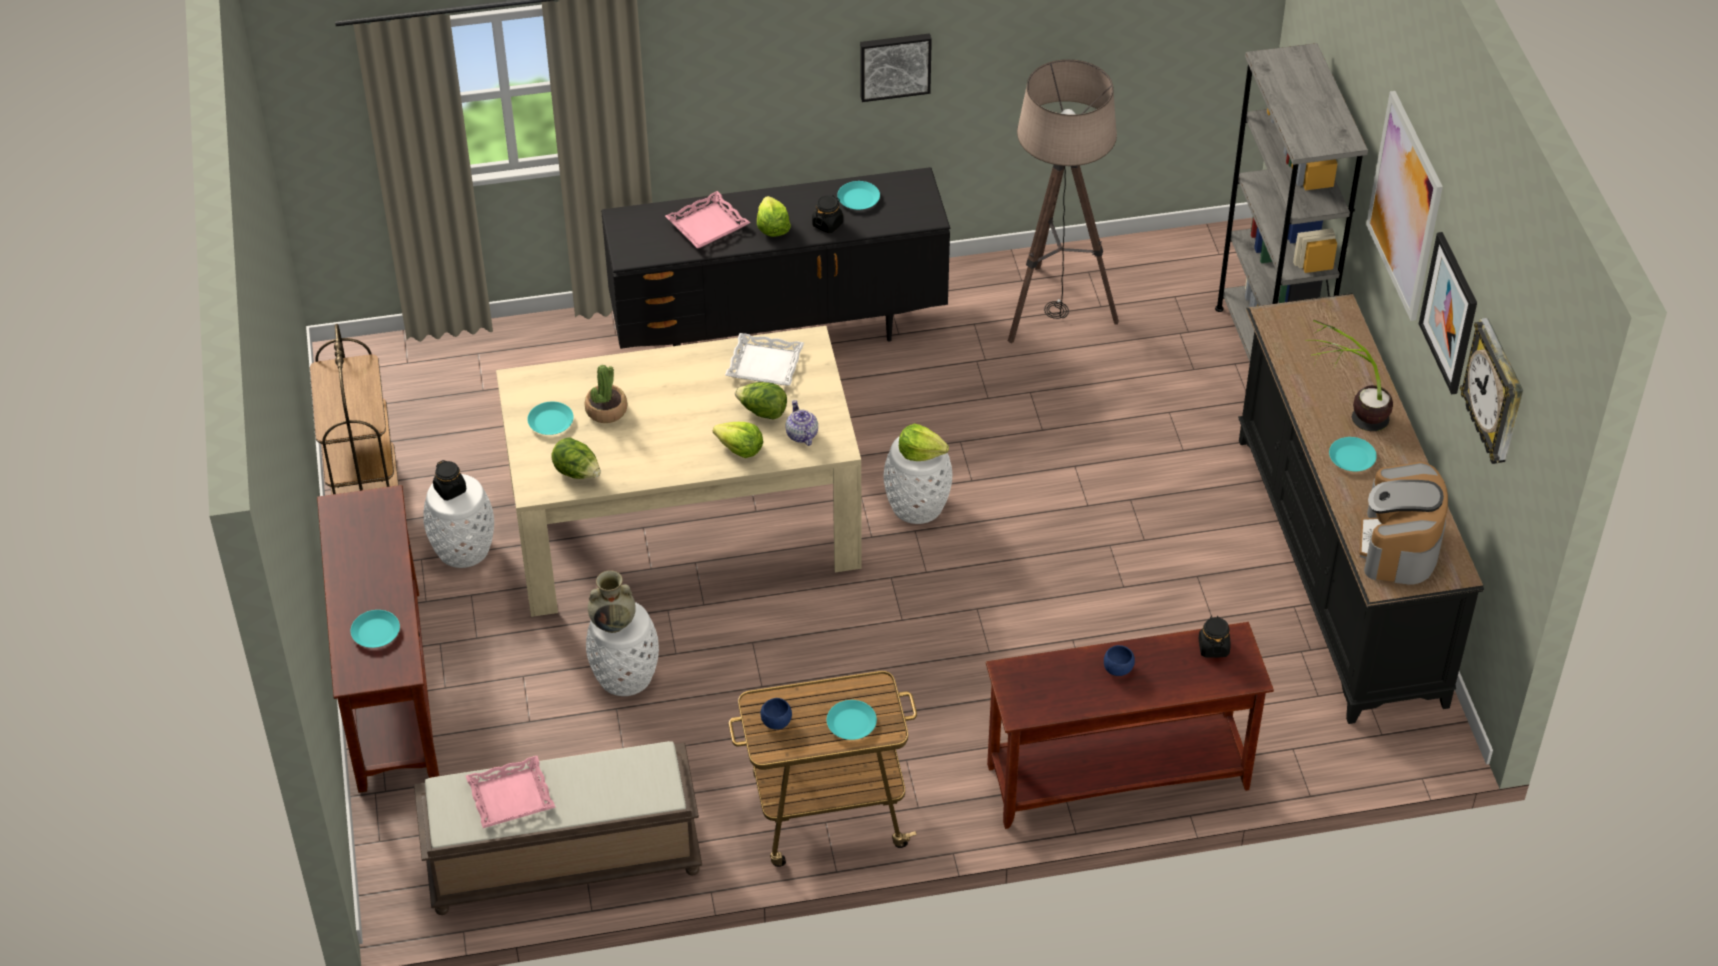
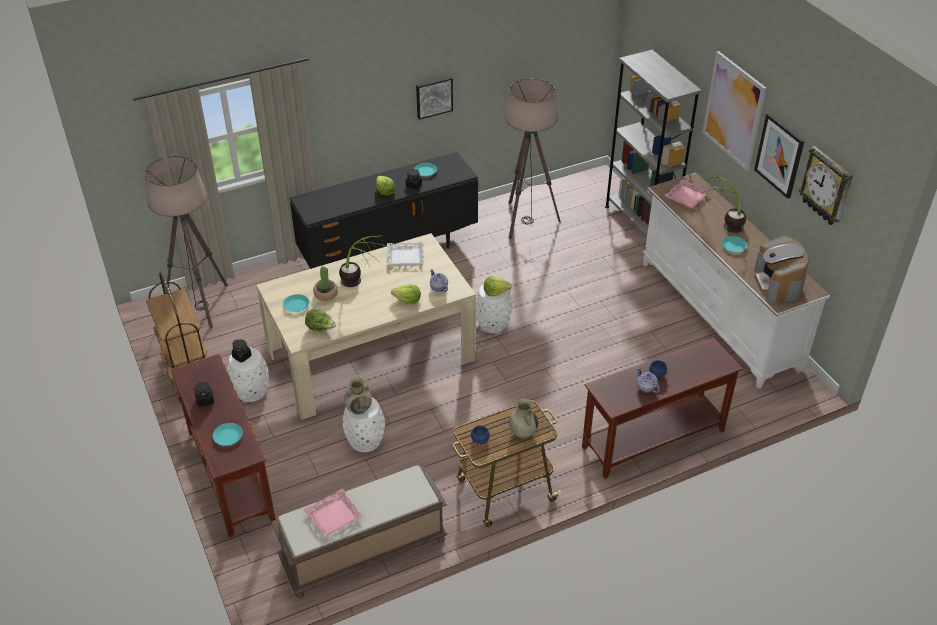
camera: 15 degrees left, 5 degrees down
pink tray [665,191,750,248] -> pink tray moved to [664,179,711,208]
lettuce [735,382,787,420] -> none
turquoise plate [827,700,877,740] -> beige vase [509,399,538,439]
black jar [1198,616,1231,658] -> black jar moved to [195,381,214,406]
black cabinet [1238,293,1484,724] -> white cabinet [643,173,830,389]
none -> floor lamp [145,156,228,328]
none -> potted plant [339,235,386,287]
none -> teapot [637,368,660,393]

